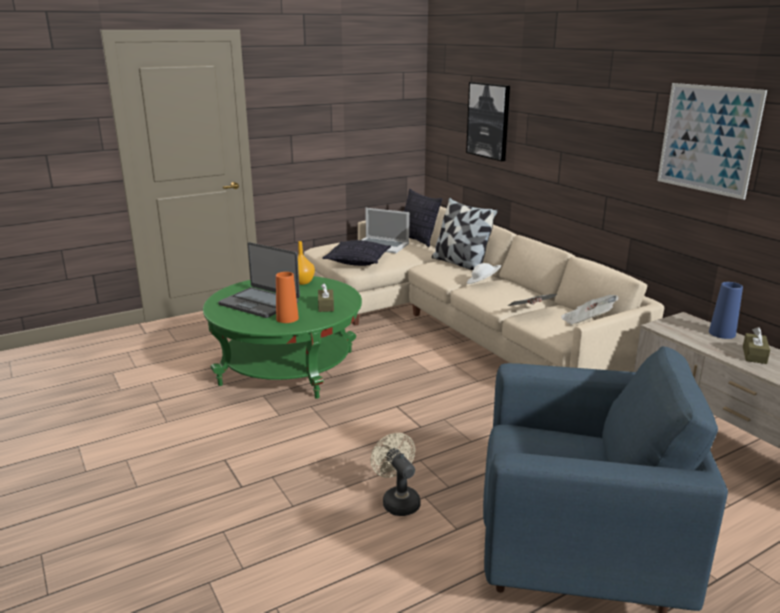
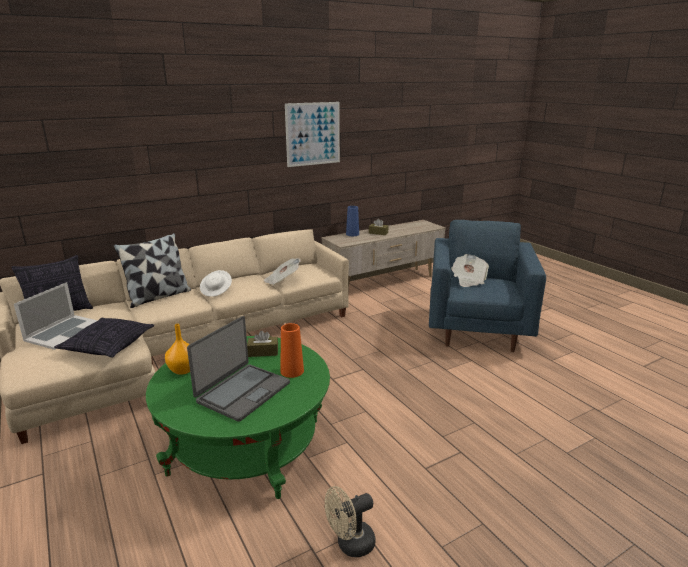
camera: 90 degrees left, 0 degrees up
beige fan [371,433,421,516] -> beige fan moved to [325,486,376,557]
picture [466,82,510,161] -> none
newspaper [561,295,619,325] -> newspaper moved to [451,254,489,287]

